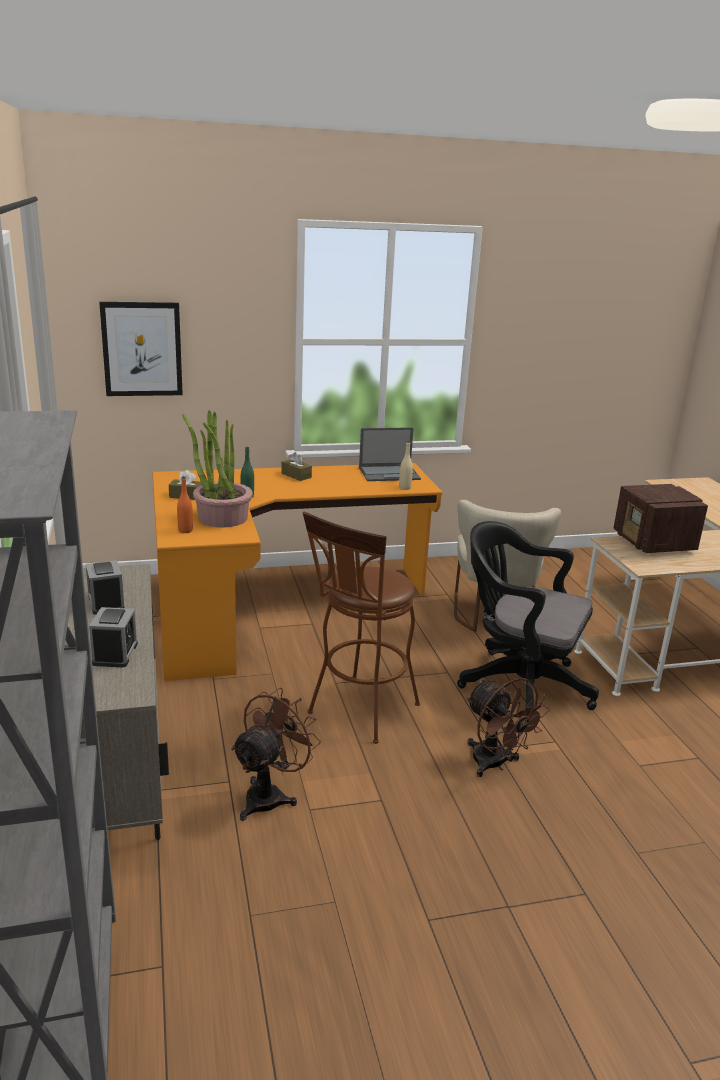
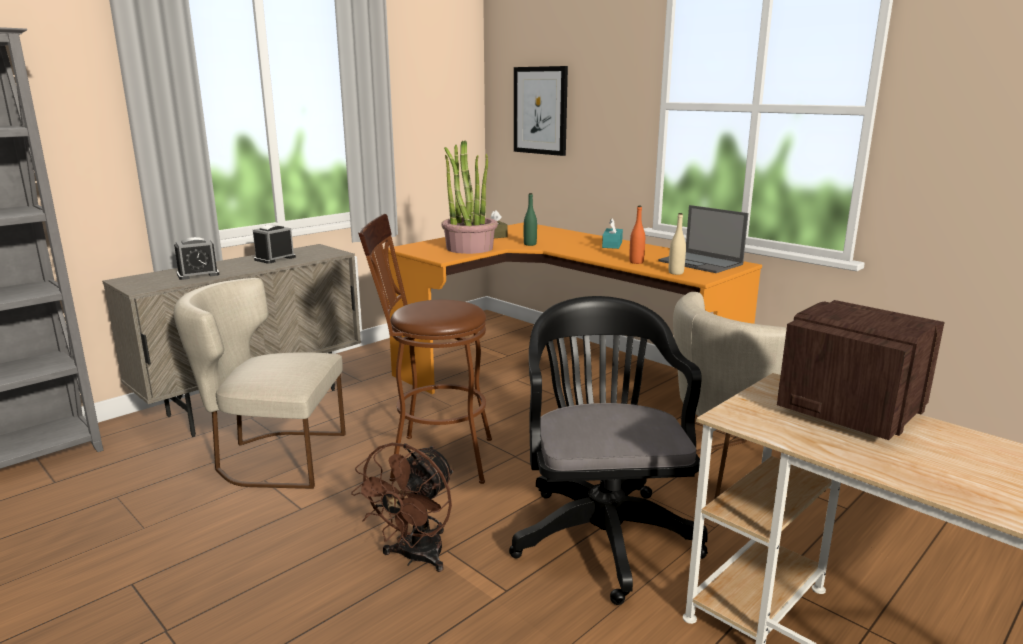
camera: 60 degrees right, 5 degrees down
orange bottle [177,476,193,533] -> orange bottle moved to [629,206,645,264]
brown fan [231,688,321,821] -> beige chair [174,278,346,489]
brown tissue box [281,452,312,481] -> turquoise tissue box [602,218,623,249]

